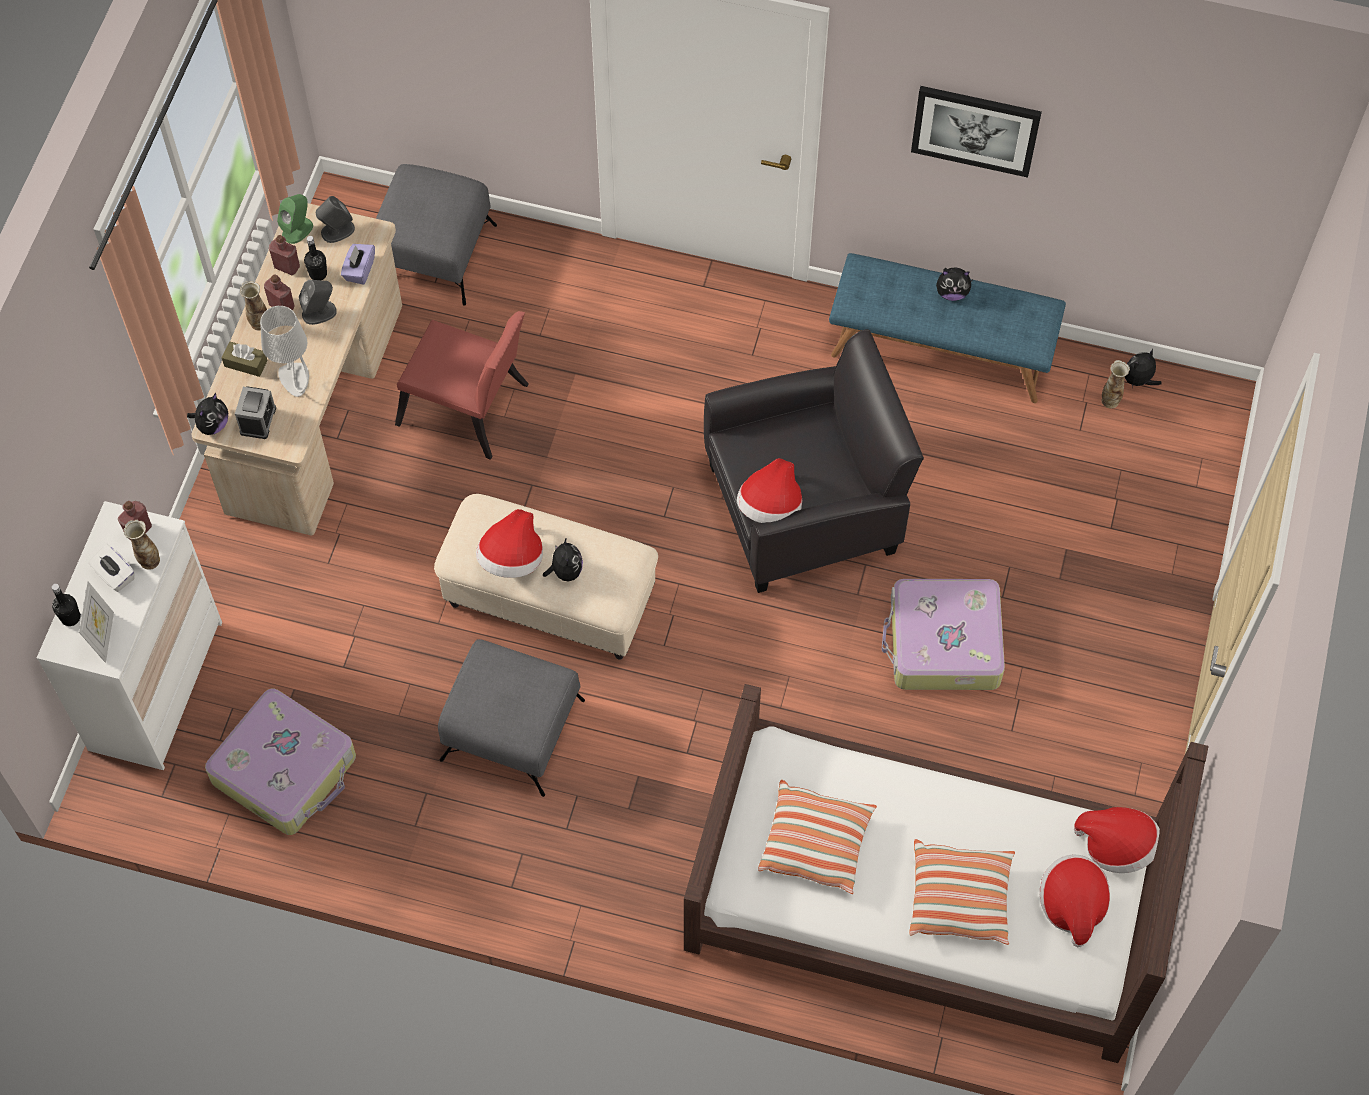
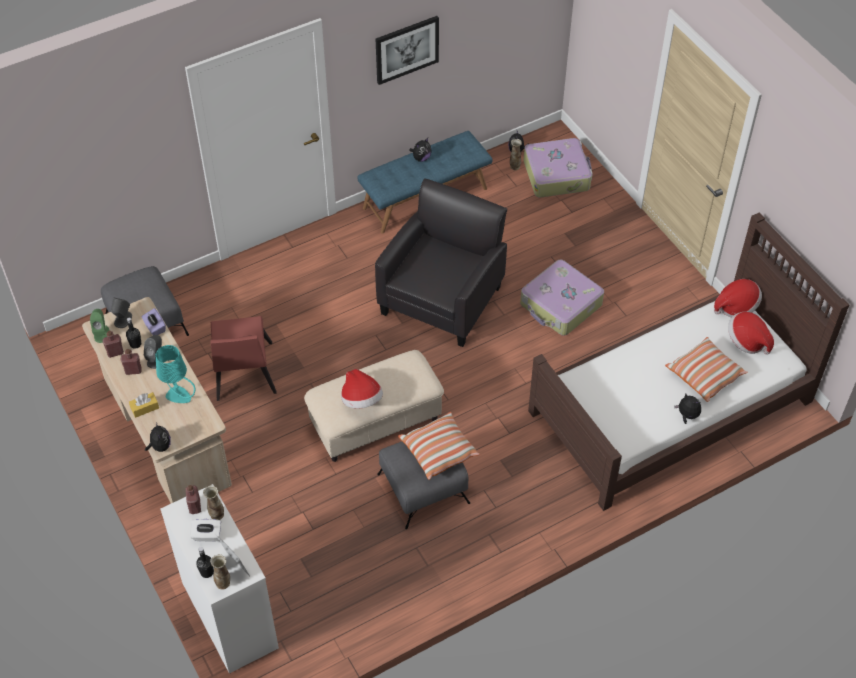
camera: 45 degrees left, 10 degrees down
suitcase [205,689,356,835] -> suitcase moved to [524,138,593,197]
brown tissue box [222,342,268,377] -> yellow tissue box [129,392,159,418]
alarm clock [235,386,276,439] -> none
vase [240,281,267,331] -> vase moved to [210,554,230,589]
grey table lamp [260,305,309,397] -> turquoise table lamp [156,345,195,403]
red chair [395,311,529,460] -> red chair turned 105 degrees clockwise [211,316,277,401]
plush toy [543,537,583,581] -> plush toy moved to [674,394,701,424]
hat [737,458,802,523] -> none
pillow [758,780,877,894] -> pillow moved to [398,412,480,480]

